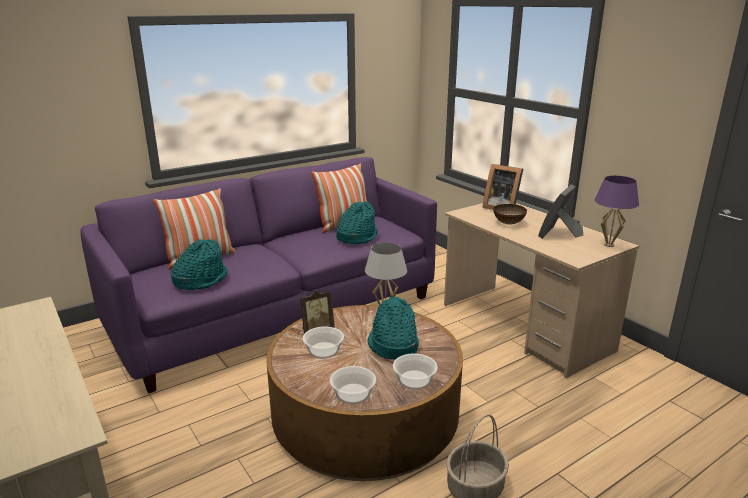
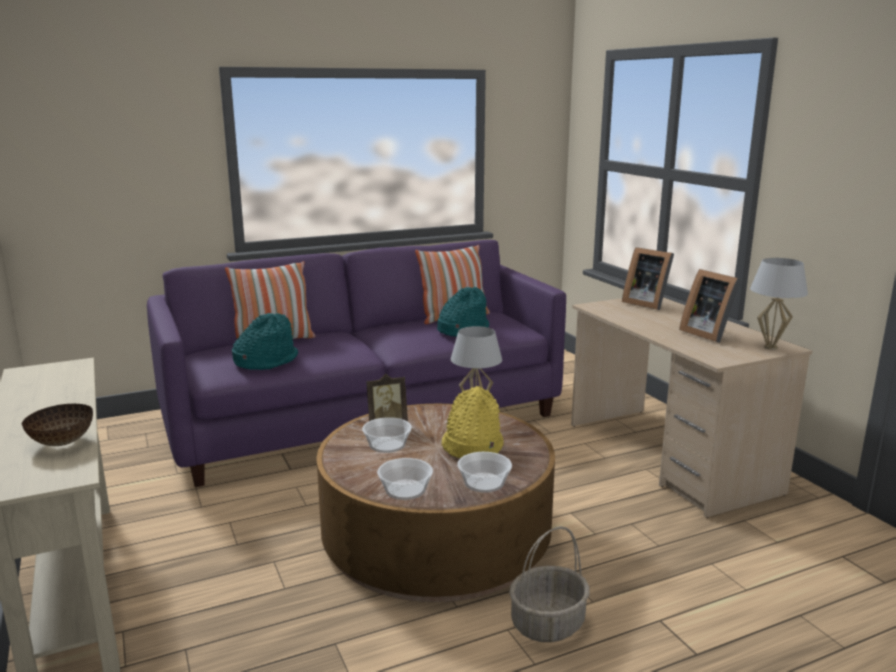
camera: 10 degrees right, 5 degrees down
turquoise hat [368,296,419,360] -> yellow hat [441,386,504,458]
bowl [493,204,527,225] -> bowl moved to [22,404,93,446]
picture frame [538,185,583,239] -> picture frame turned 75 degrees counterclockwise [679,269,741,343]
purple table lamp [595,176,639,247] -> white table lamp [750,258,808,350]

